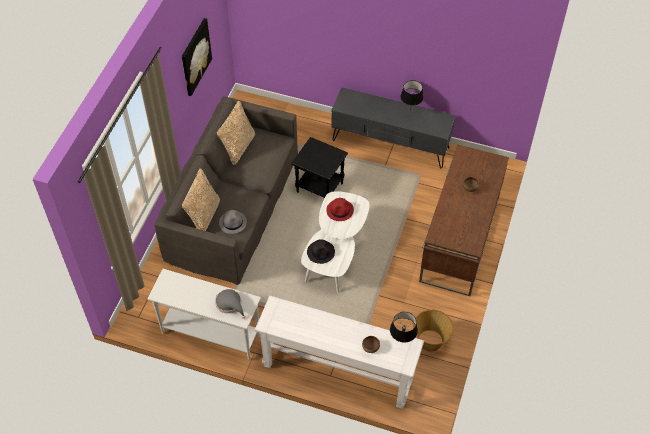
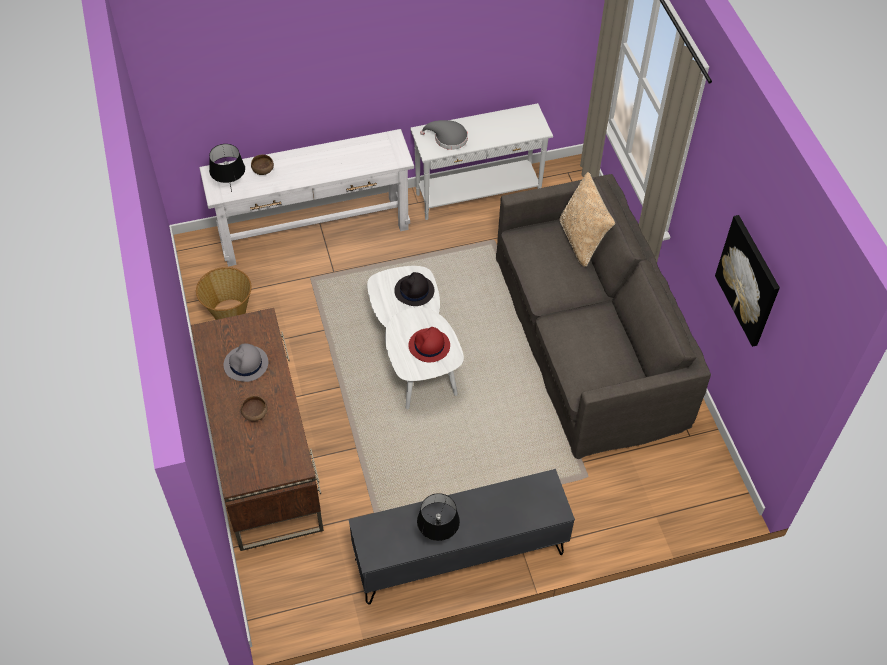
camera: 145 degrees right, 0 degrees up
beige pillow [217,101,255,165] -> none
grey hat [219,210,247,234] -> grey hat moved to [224,343,268,382]
black side table [291,137,348,198] -> none

